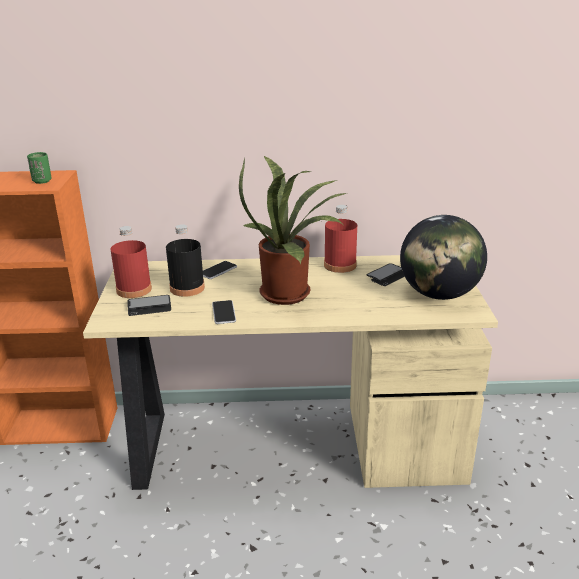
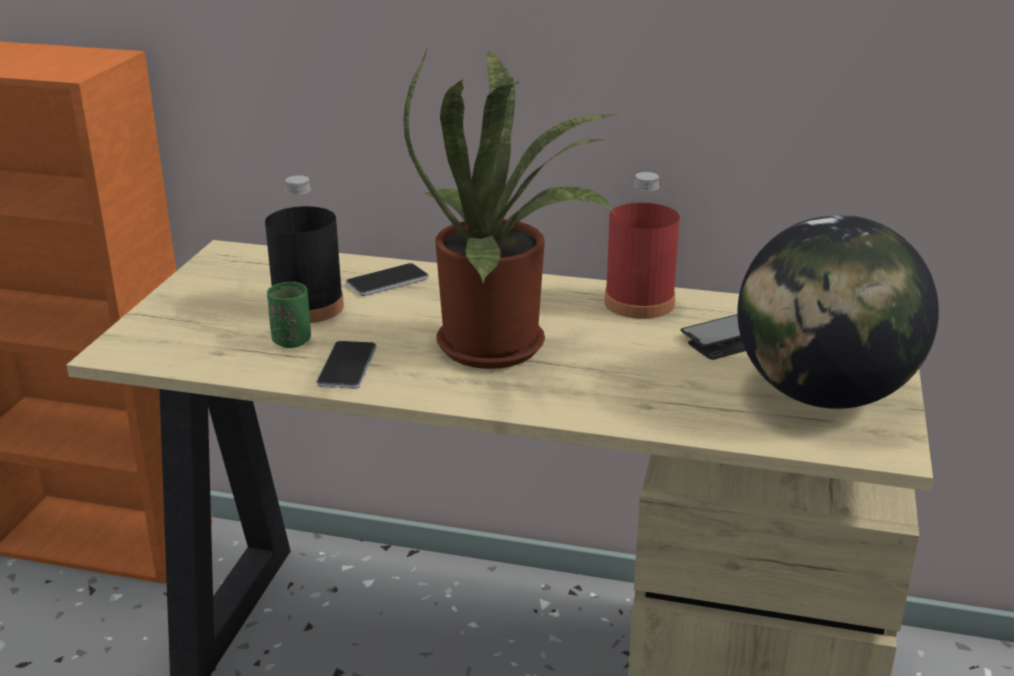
camera: 15 degrees right, 0 degrees up
green cup [27,152,52,184] -> green cup moved to [267,282,311,348]
red bottle [110,226,152,298] -> none
phone [128,295,171,316] -> none

